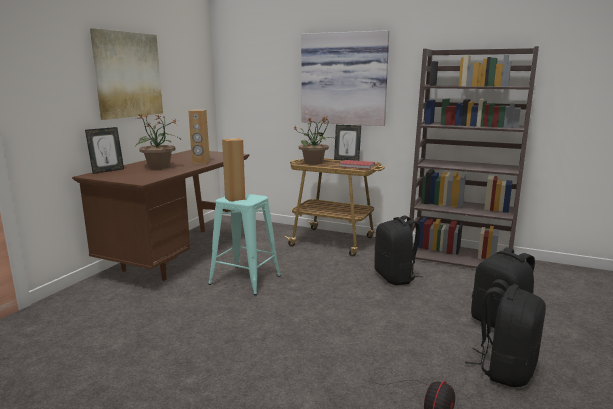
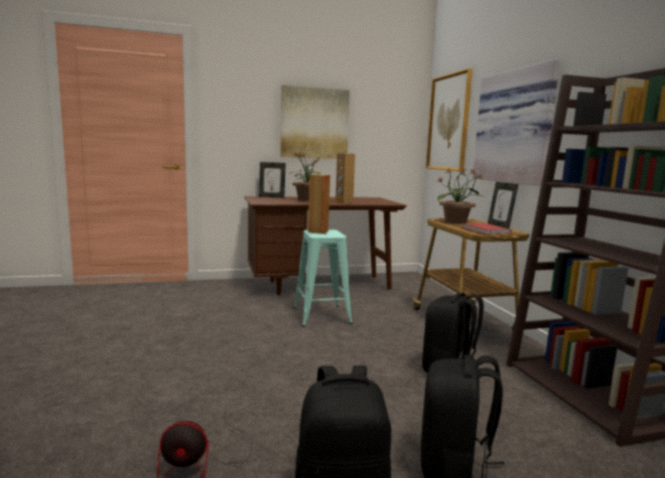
camera: 50 degrees right, 5 degrees down
none -> picture [426,68,473,171]

